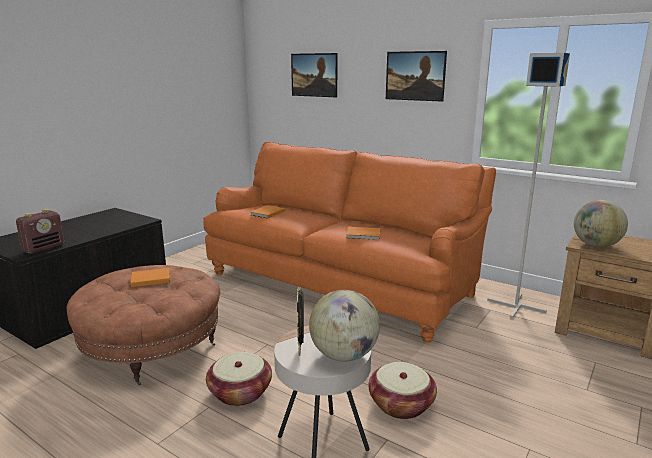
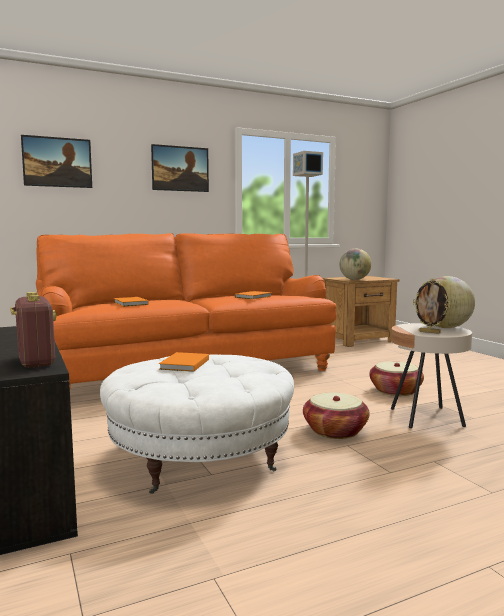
camera: 60 degrees left, 10 degrees down
brown ottoman [67,265,220,385] -> white ottoman [100,355,294,494]

